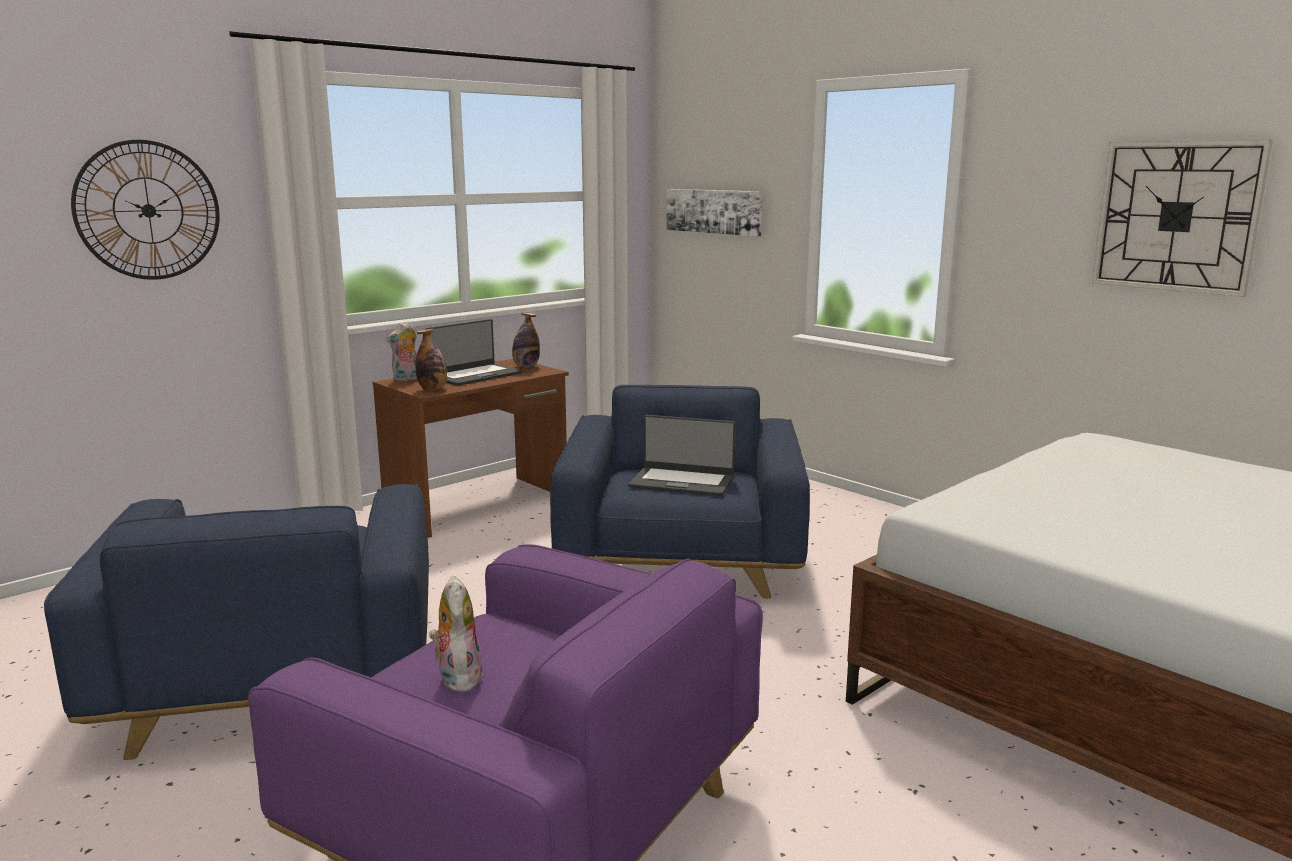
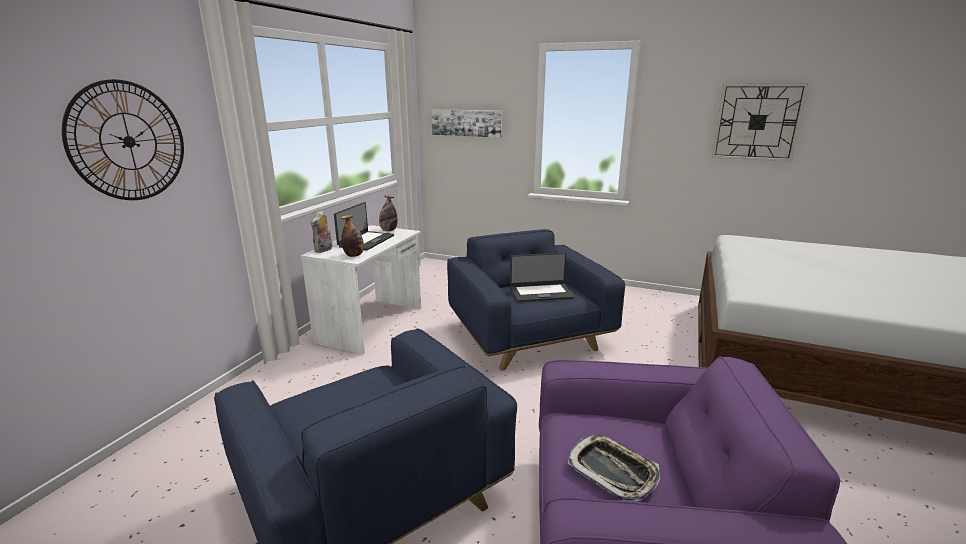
camera: 25 degrees left, 5 degrees up
brown desk [372,359,569,538] -> white desk [301,225,421,355]
plush toy [429,576,483,692] -> tray [567,434,660,502]

